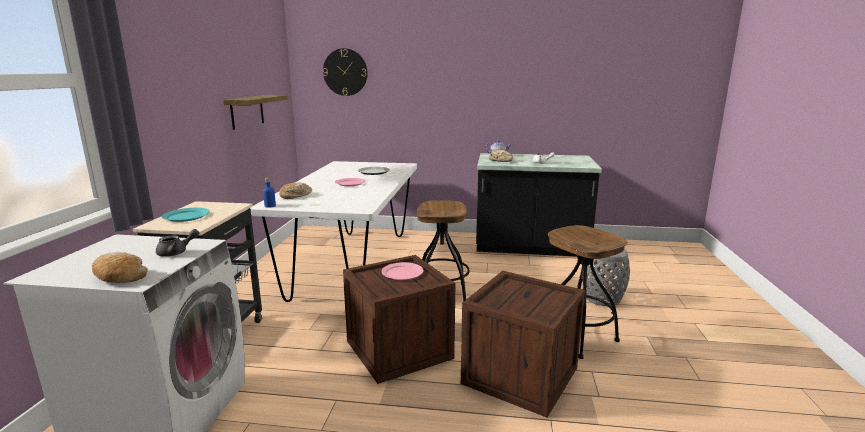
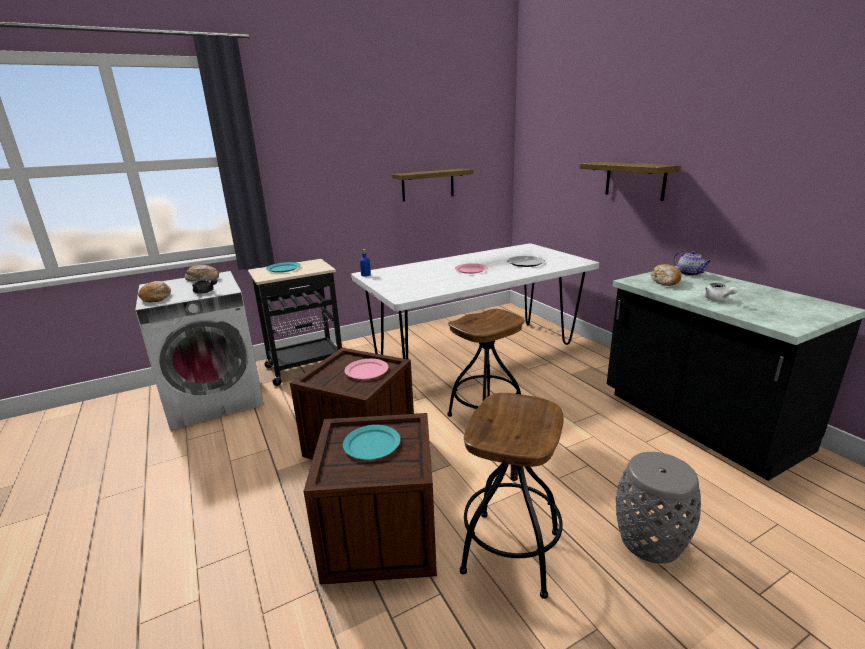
camera: 55 degrees right, 5 degrees up
bread [279,182,312,199] -> bread moved to [185,265,219,281]
wall clock [323,48,368,96] -> none
none -> turquoise plate [343,425,400,460]
none -> shelf [580,162,680,201]

